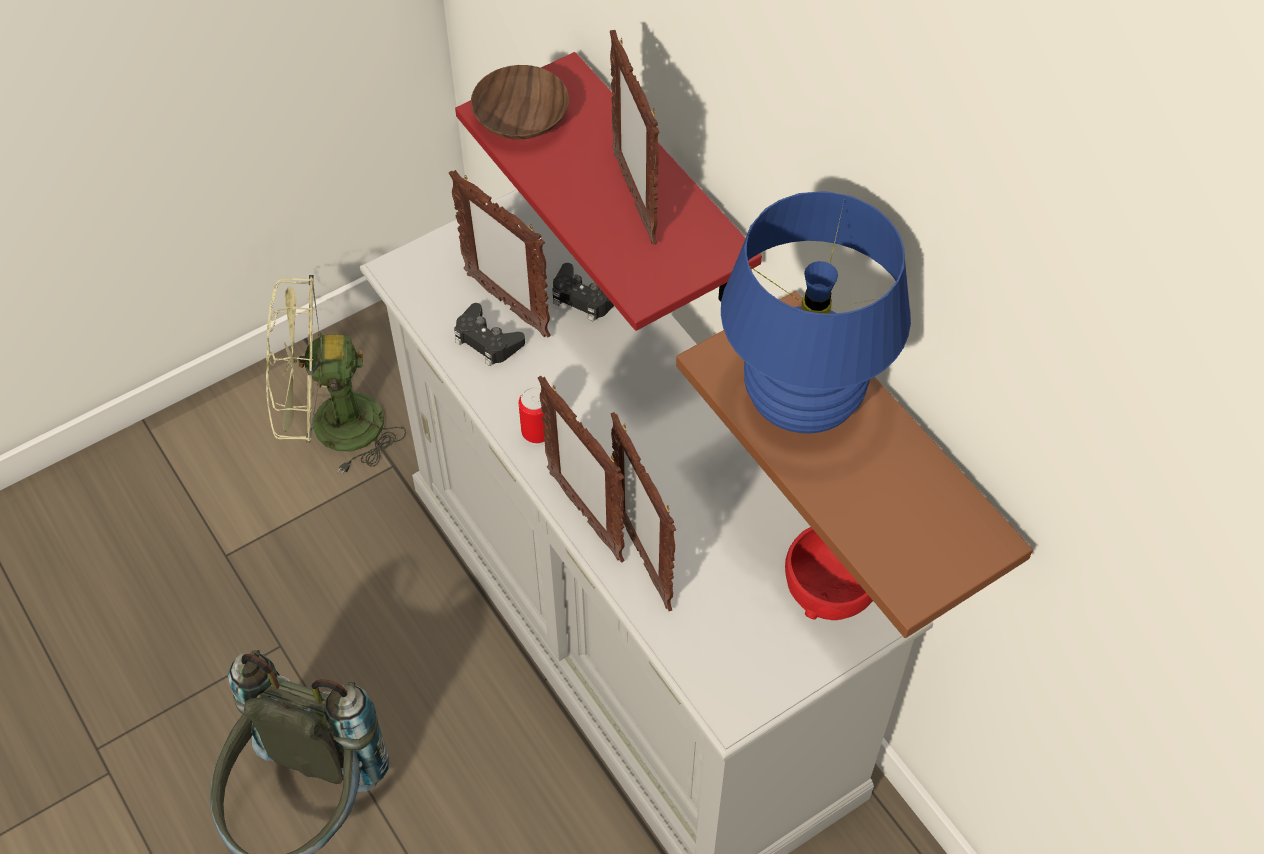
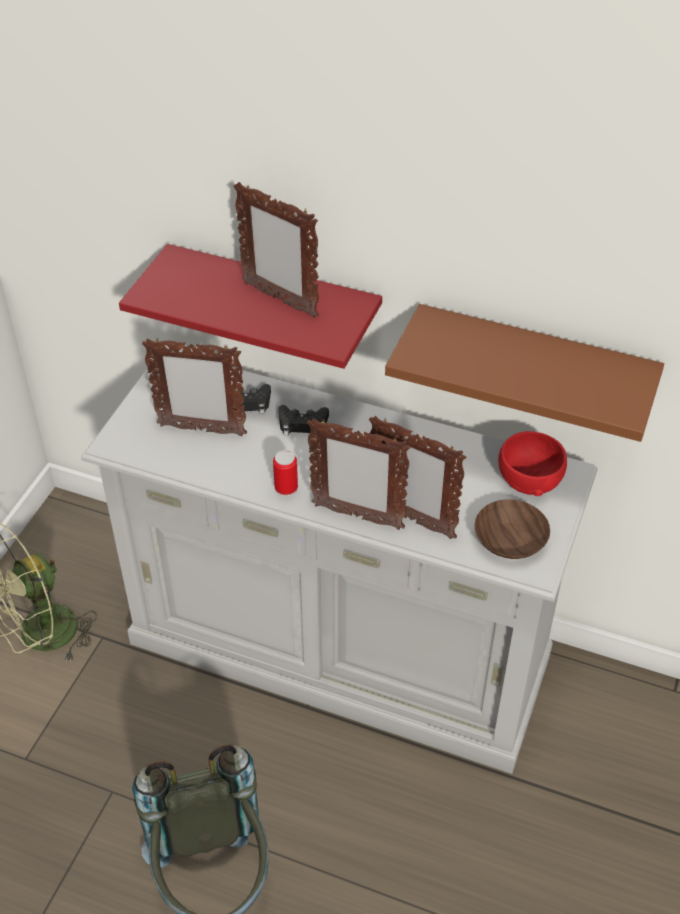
camera: 35 degrees left, 10 degrees down
black game controller [454,303,525,366] -> black game controller moved to [278,405,329,435]
brown bowl [471,65,569,139] -> brown bowl moved to [475,499,550,559]
blue table lamp [721,191,911,433] -> none

